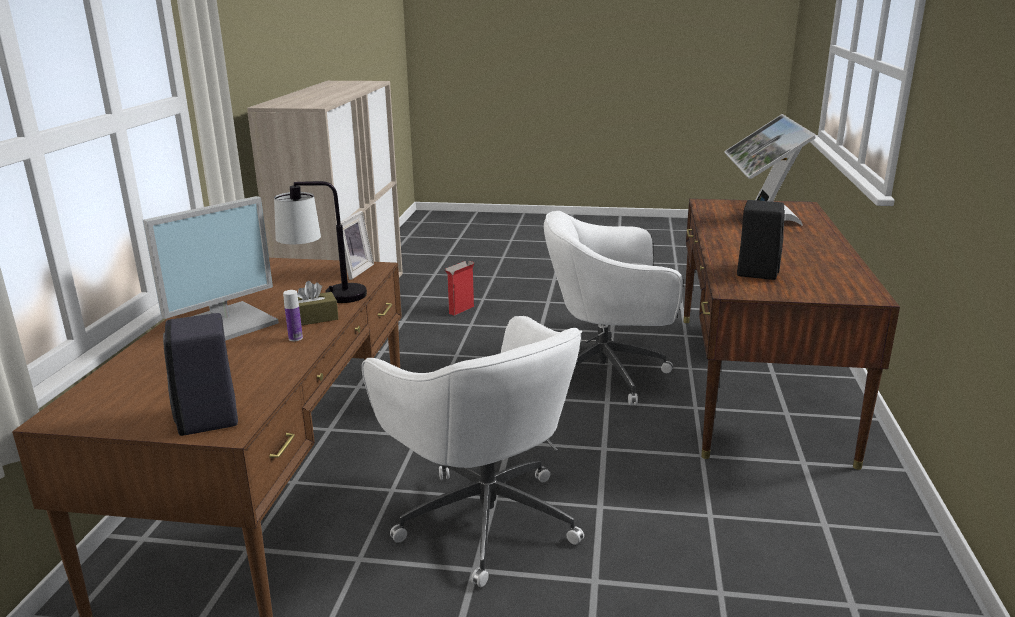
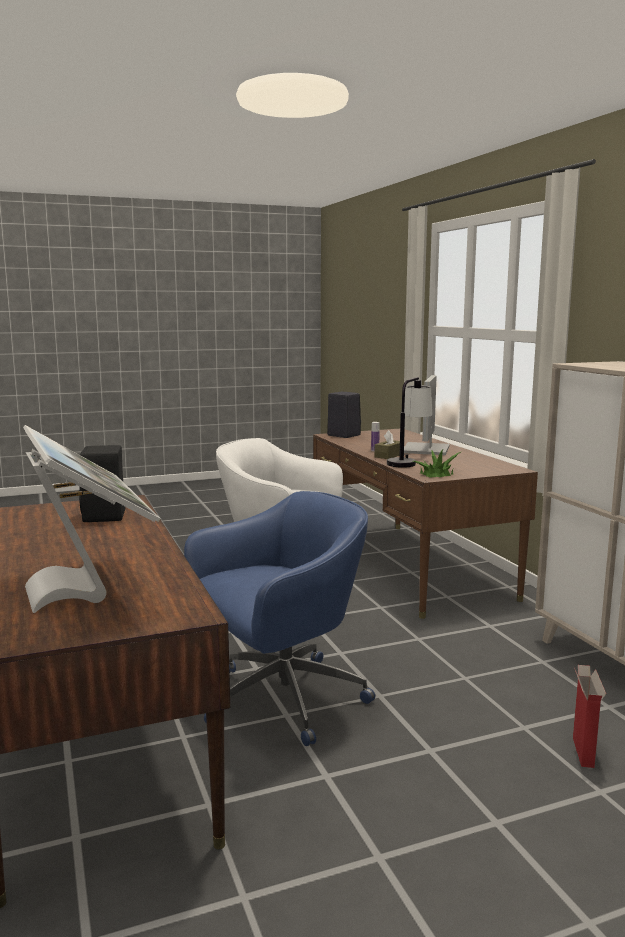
camera: 150 degrees right, 10 degrees down
picture frame [336,211,374,280] -> potted plant [413,448,461,478]
white office chair [544,211,683,405] -> blue office chair [184,491,375,746]

